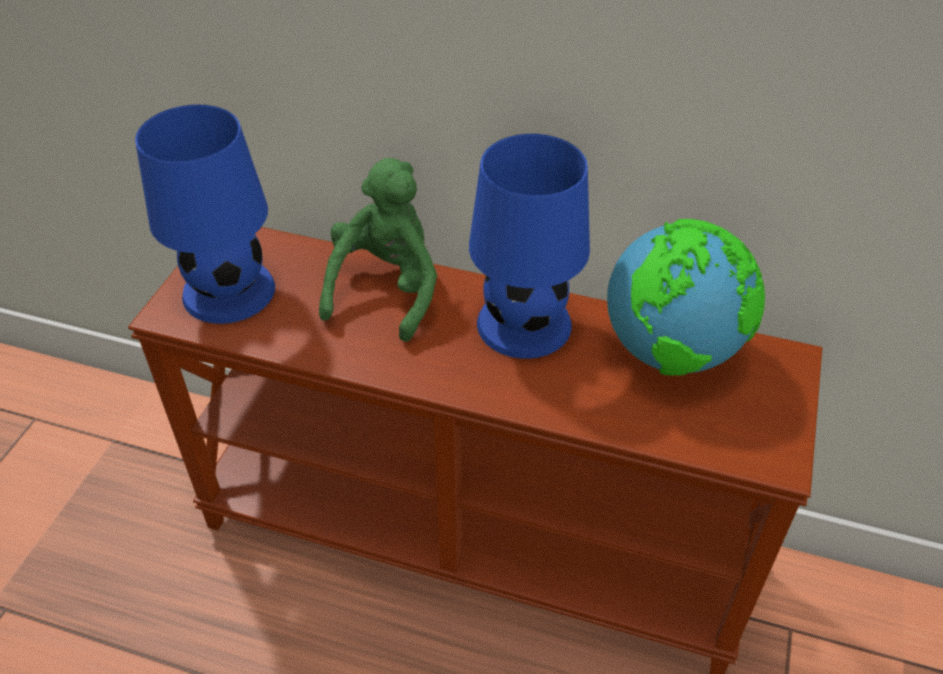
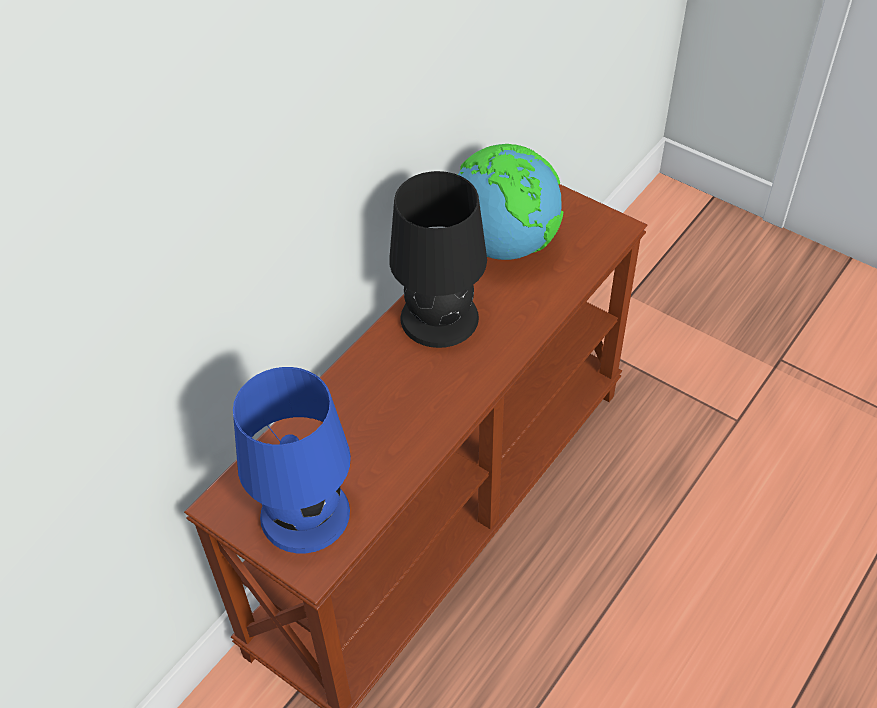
camera: 70 degrees left, 5 degrees up
green plush toy [319,158,437,342] -> none
blue table lamp [469,134,590,359] -> black table lamp [389,171,487,348]

